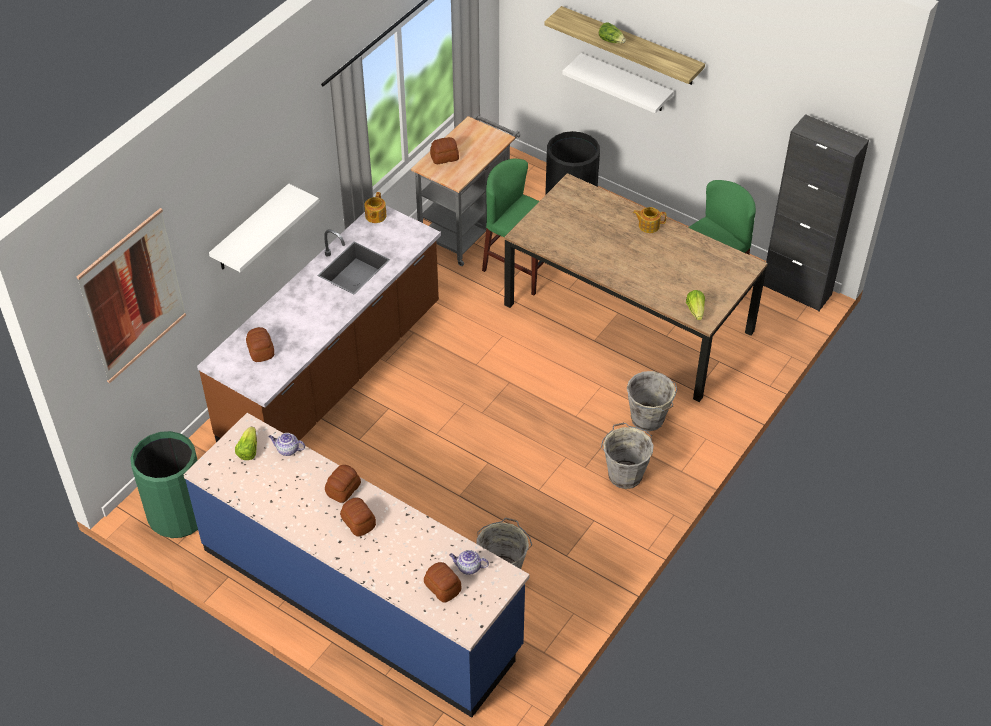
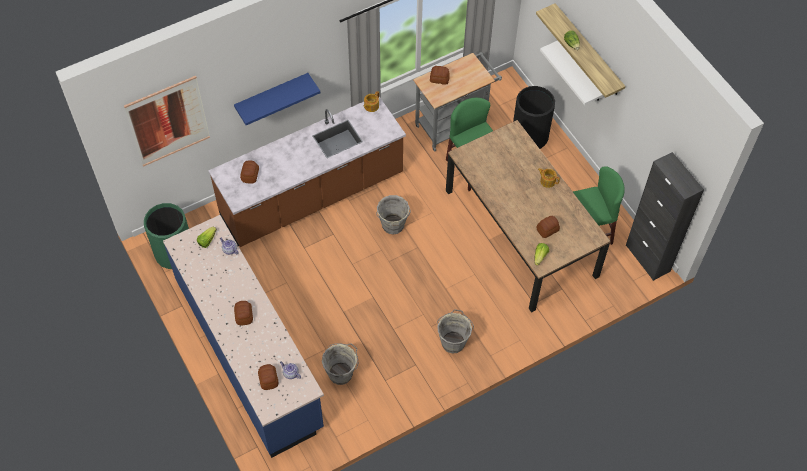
camera: 25 degrees right, 10 degrees up
white shelf [209,184,319,272] -> blue shelf [234,73,320,125]
bread [325,465,361,503] -> bread moved to [537,216,560,238]
grey bucket [627,371,677,432] -> grey bucket moved to [376,195,411,235]

